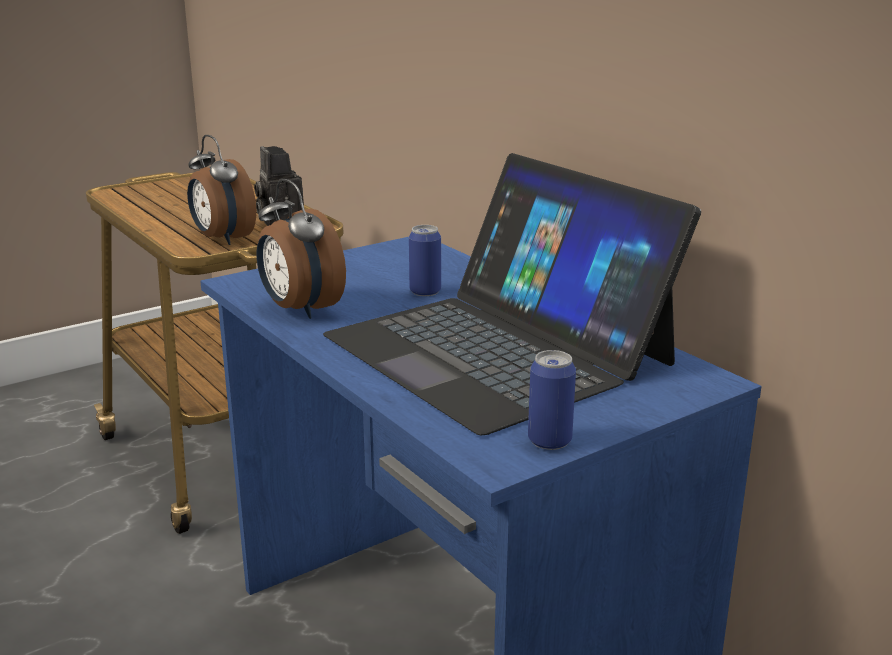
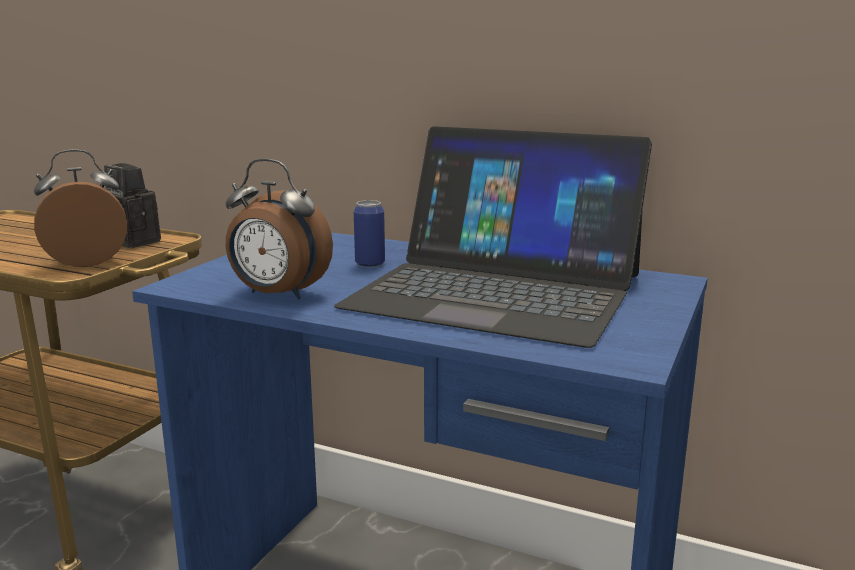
camera: 30 degrees left, 5 degrees down
alarm clock [187,135,256,245] -> alarm clock turned 135 degrees clockwise [34,149,127,267]
can [528,350,576,450] -> none

